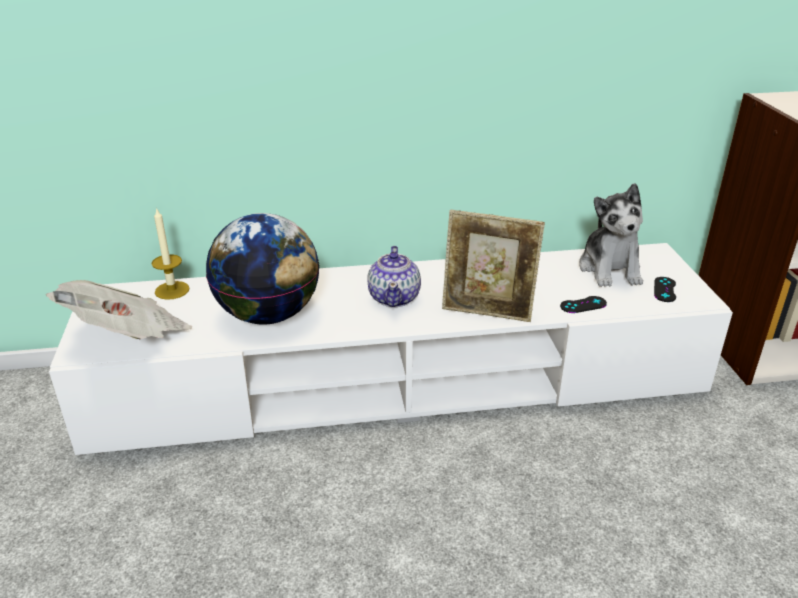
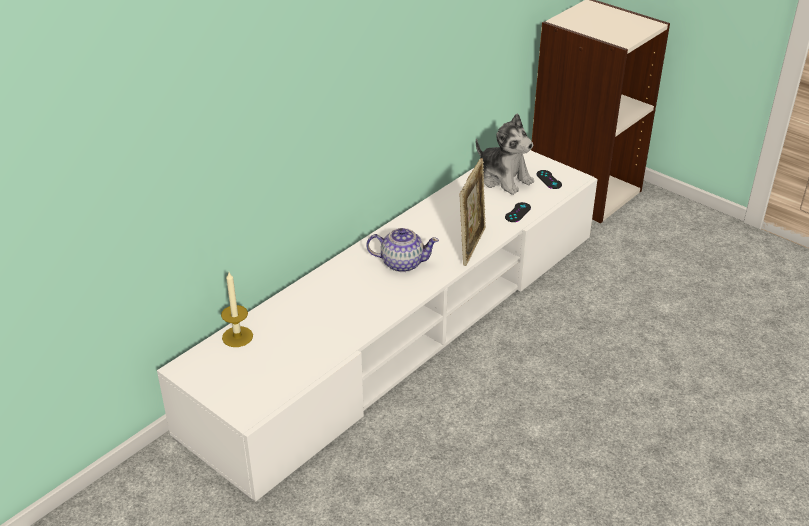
camera: 40 degrees left, 5 degrees up
newspaper [46,280,192,339] -> none
globe [206,213,320,324] -> none
teapot [367,246,421,307] -> teapot turned 45 degrees counterclockwise [366,228,439,272]
picture frame [442,210,545,322] -> picture frame turned 45 degrees counterclockwise [459,158,486,266]

